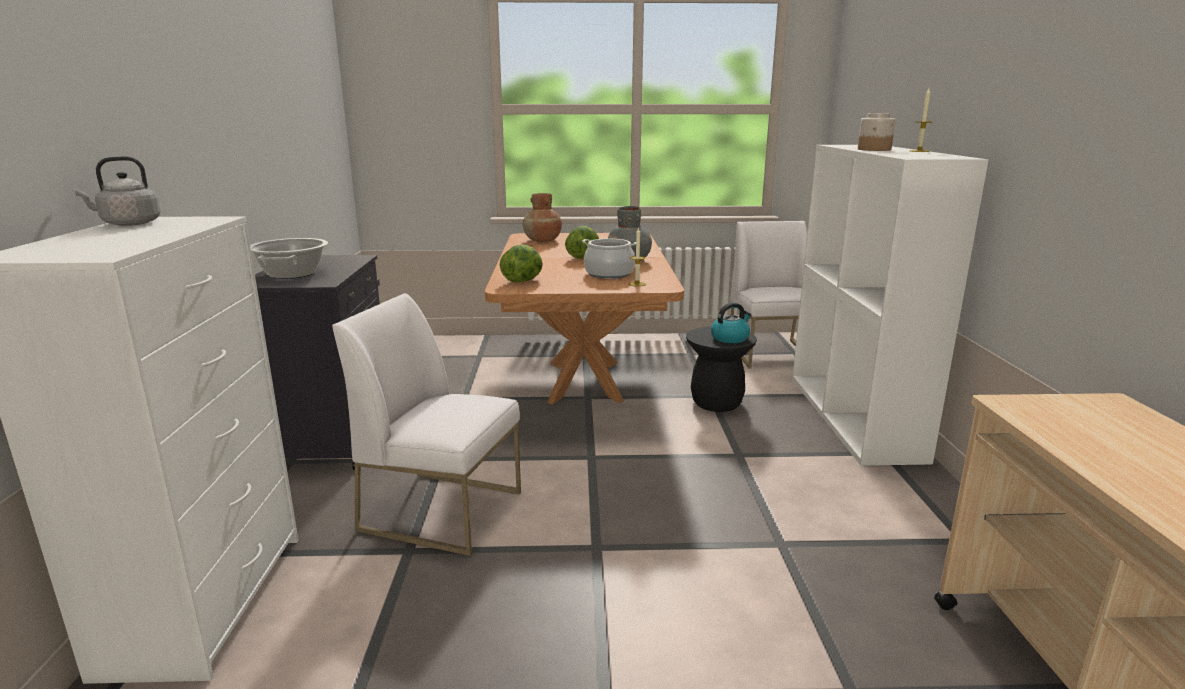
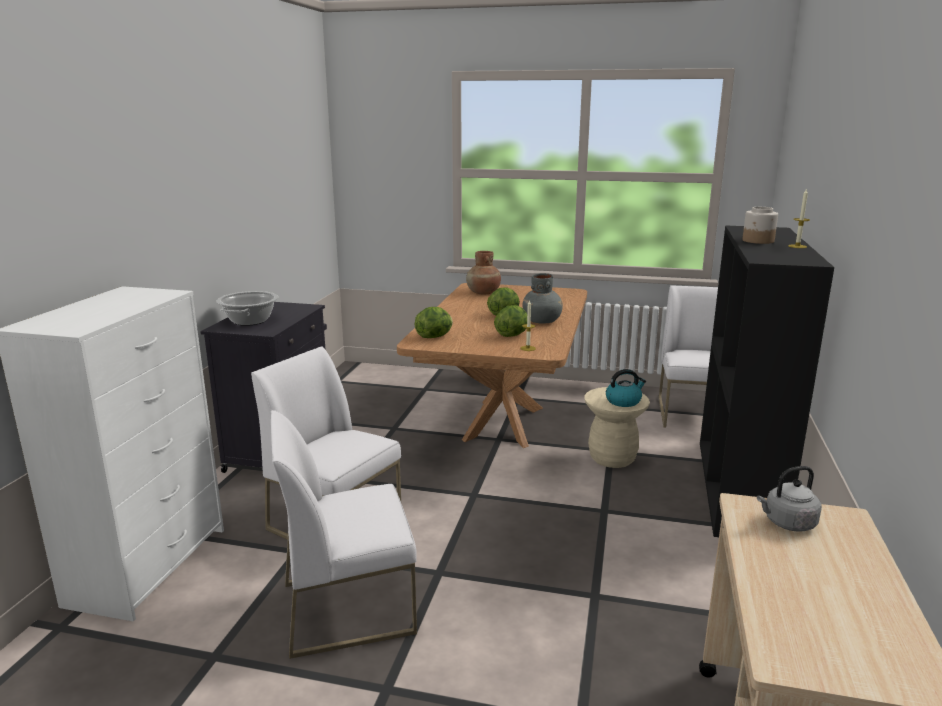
camera: 15 degrees right, 0 degrees up
grey kettle [74,156,161,226] -> grey kettle moved to [757,466,822,532]
cooking pot [582,239,636,279] -> lettuce [494,305,527,337]
black stool [686,326,757,412] -> beige stool [584,387,650,468]
white bookcase [792,145,989,466] -> black bookcase [700,225,834,537]
none -> white chair [271,410,417,659]

